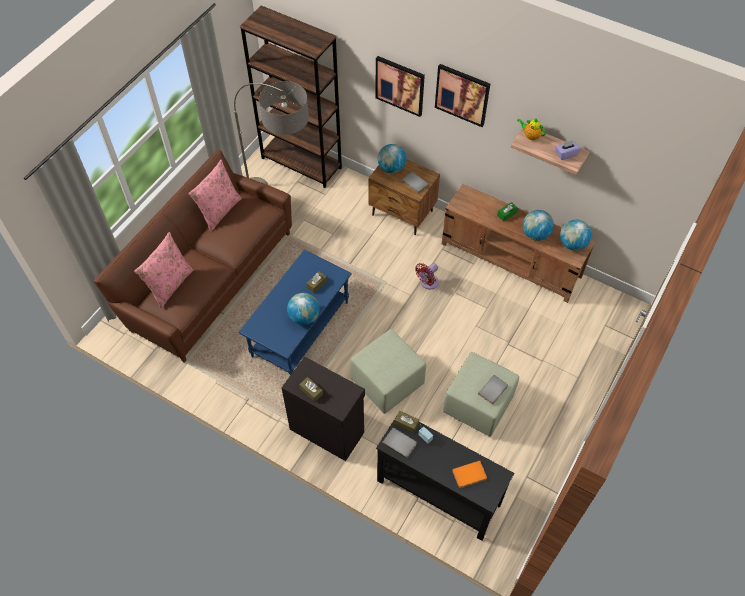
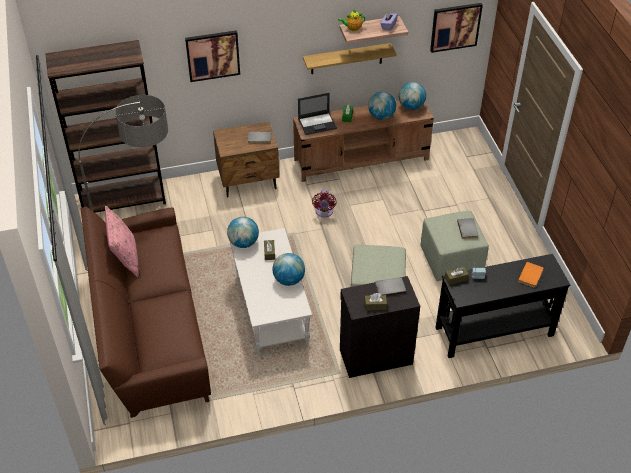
camera: 45 degrees left, 10 degrees down
pink pillow [134,232,194,308] -> none
blue coffee table [239,250,351,375] -> white coffee table [229,228,312,355]
globe [378,144,406,173] -> globe moved to [227,217,259,248]
grey book [382,428,417,459] -> grey book moved to [375,277,406,296]
picture [435,64,490,127] -> picture moved to [430,3,483,53]
none -> laptop [298,93,337,135]
none -> shelf [303,43,397,74]

